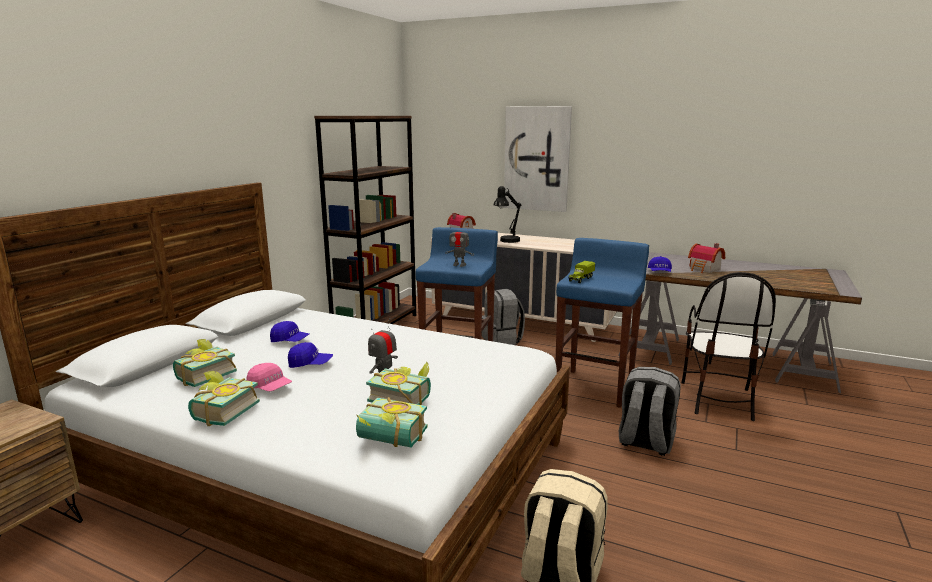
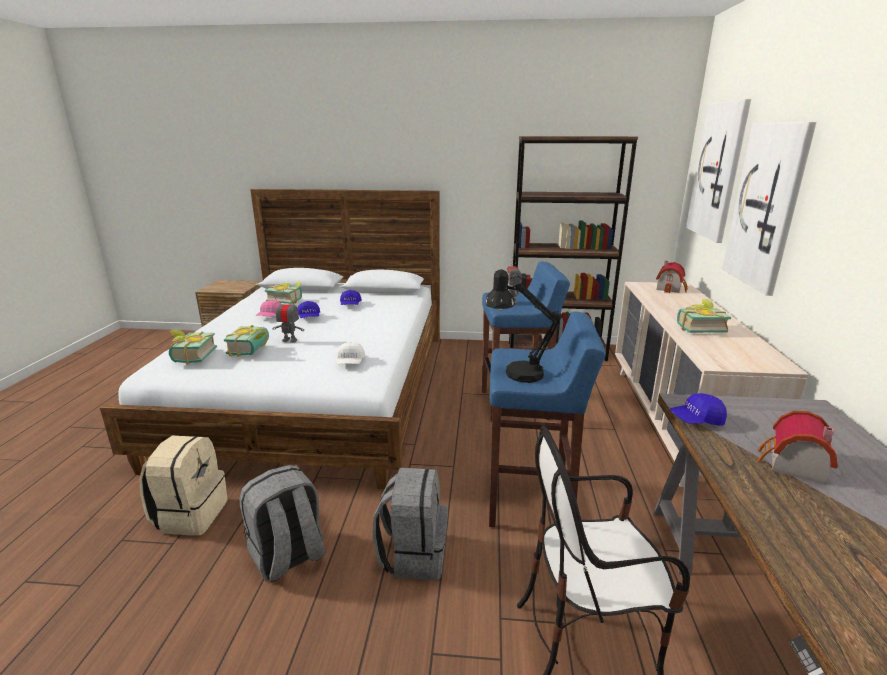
camera: 70 degrees right, 5 degrees up
book [188,371,260,426] -> book moved to [677,299,731,333]
grey backpack [482,289,525,345] -> grey backpack moved to [239,465,326,582]
black table lamp [494,186,521,243] -> black table lamp moved to [485,269,562,383]
toy truck [569,261,595,283] -> none
none -> white cap [336,342,365,364]
none -> picture [686,99,751,243]

